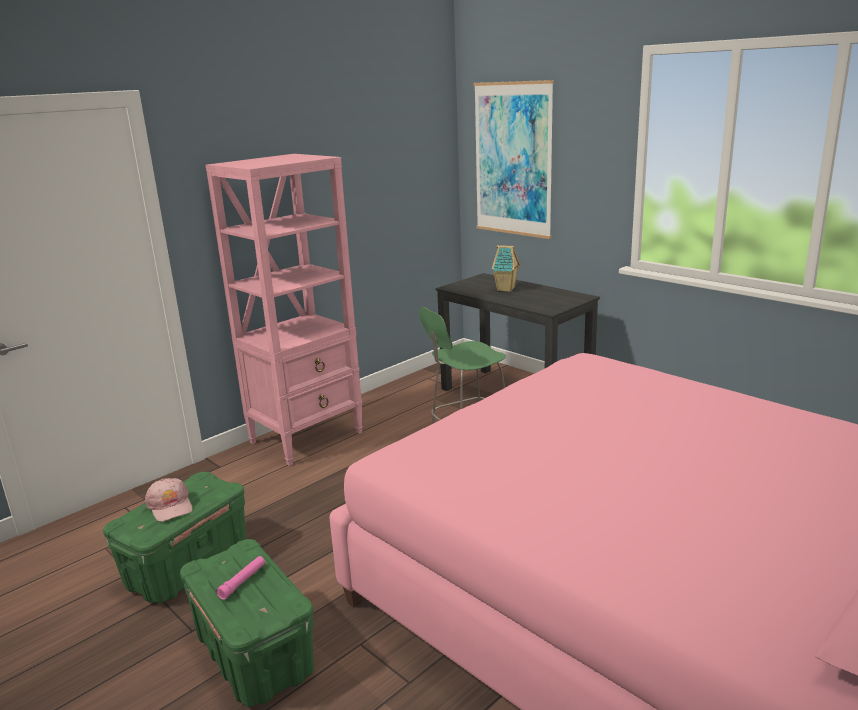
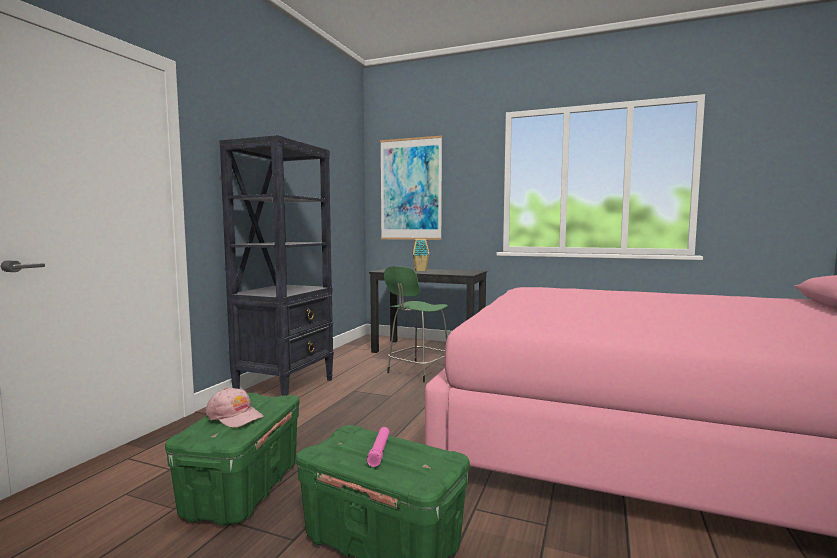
camera: 25 degrees left, 15 degrees down
pink bookcase [206,154,363,466] -> black bookcase [220,135,334,396]

